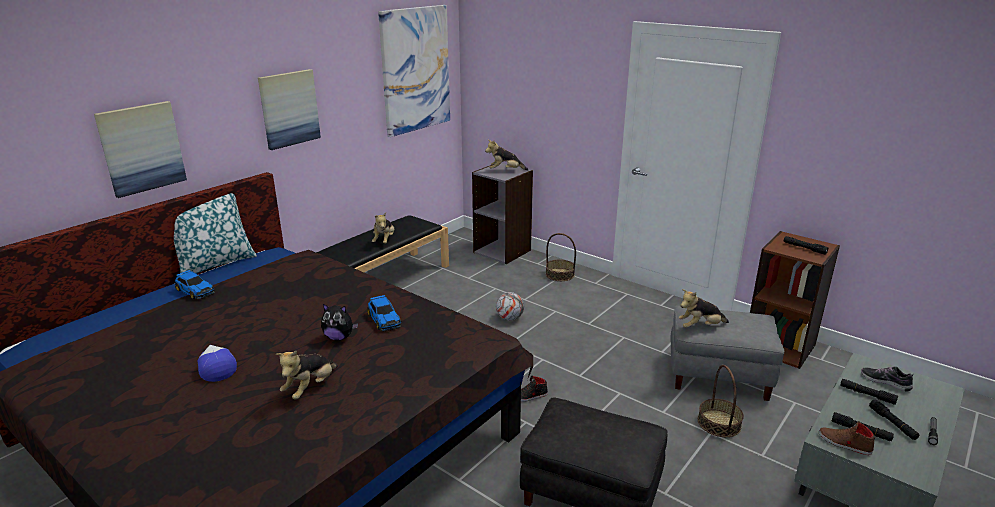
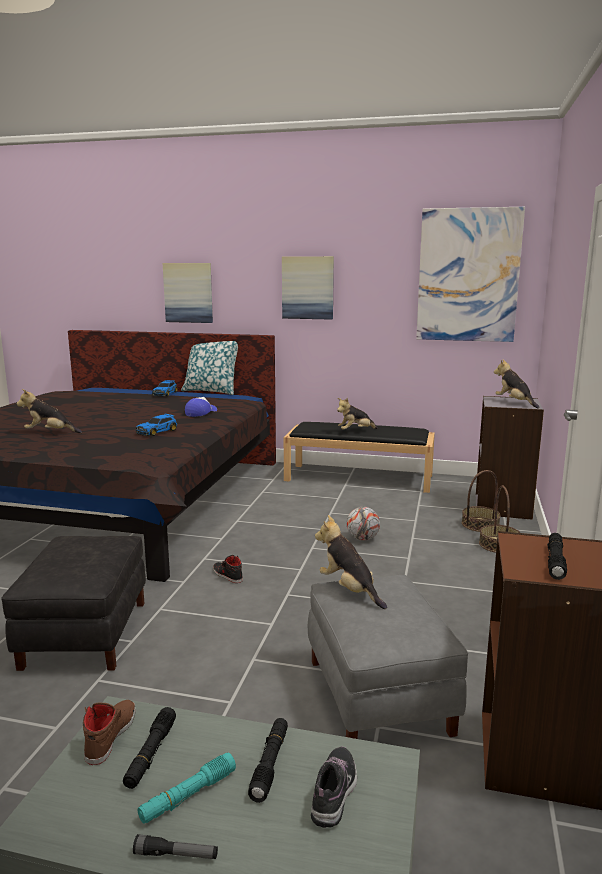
camera: 65 degrees right, 10 degrees down
cap [198,345,237,382] -> cap moved to [185,397,217,417]
plush toy [321,304,358,341] -> none
basket [698,365,744,437] -> basket moved to [462,470,501,532]
black flashlight [869,400,919,440] -> turquoise flashlight [138,753,236,824]

